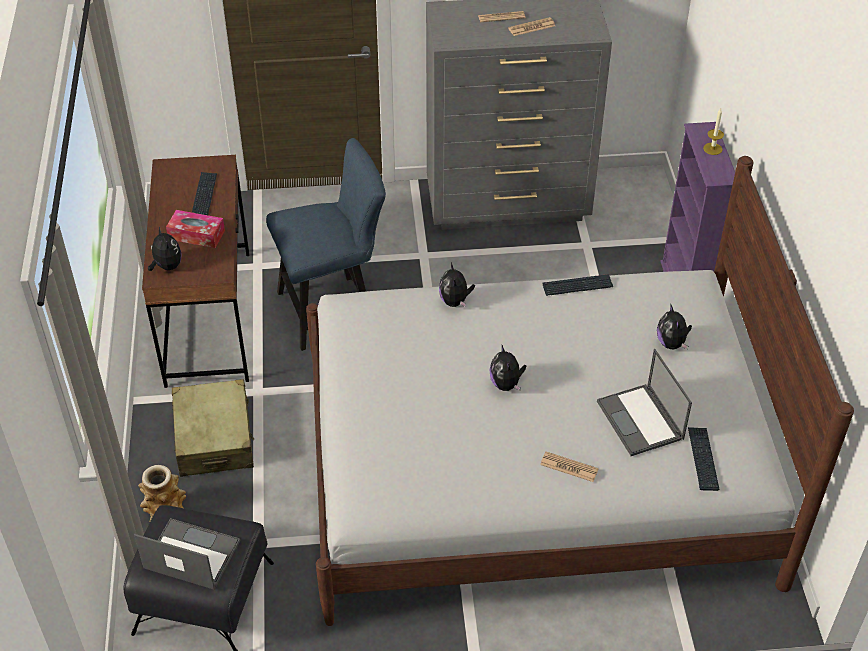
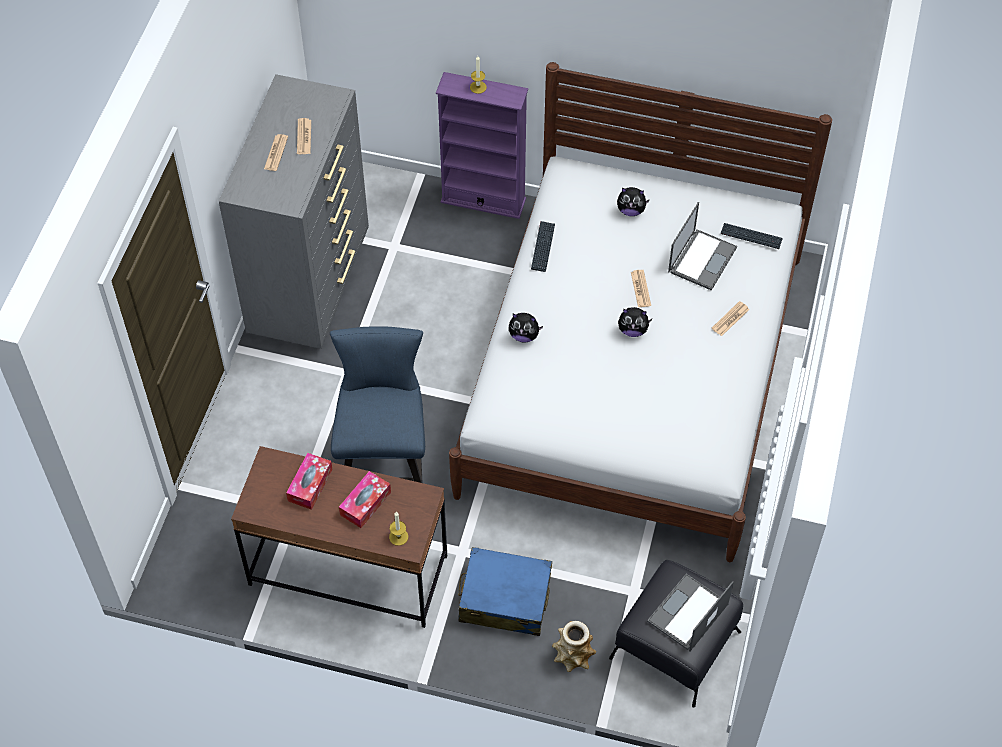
camera: 70 degrees left, 10 degrees up
plush toy [148,226,182,271] -> candle [389,512,408,546]
beige suitcase [172,379,254,477] -> blue suitcase [458,547,552,636]
keyboard [192,172,217,215] -> tissue box [286,453,333,510]
laptop [597,349,692,456] -> laptop turned 60 degrees counterclockwise [668,202,737,290]
none -> newspaper [631,270,651,307]

